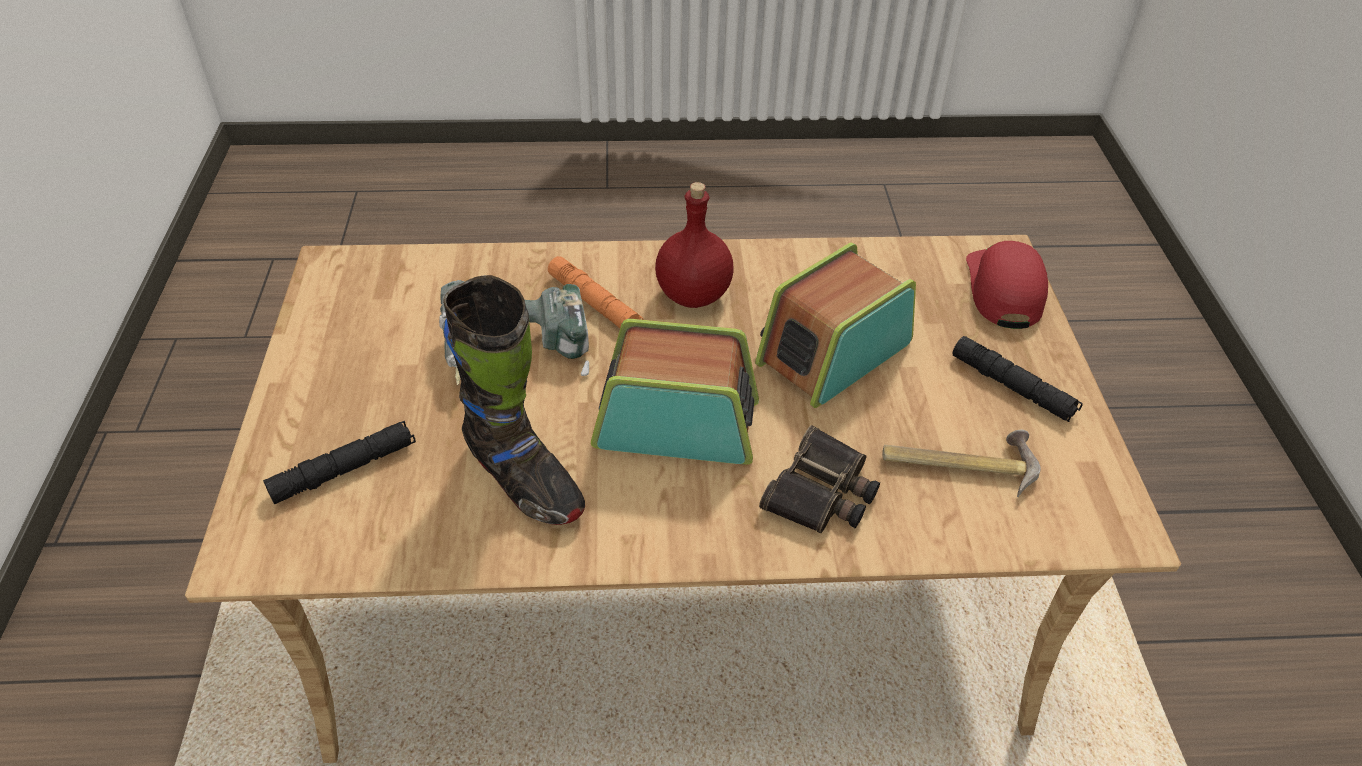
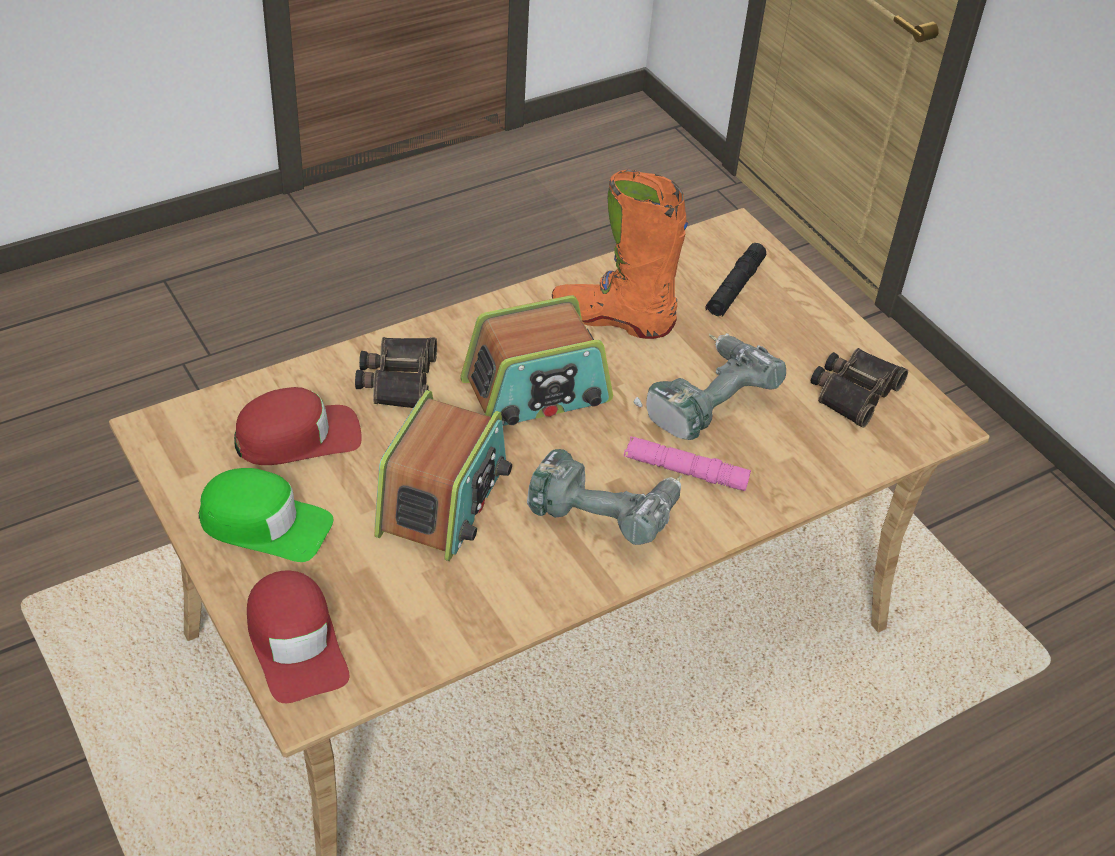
camera: 150 degrees right, 0 degrees up
black boot [443,275,585,525] -> orange boot [552,170,688,339]
orange flashlight [548,256,644,328] -> pink flashlight [624,437,751,491]
red bottle [655,182,734,308] -> power drill [527,449,682,545]
hammer [882,430,1041,497] -> red cap [234,387,362,465]
black flashlight [953,336,1083,422] -> green cap [199,468,334,562]
none -> binoculars [811,348,908,428]

